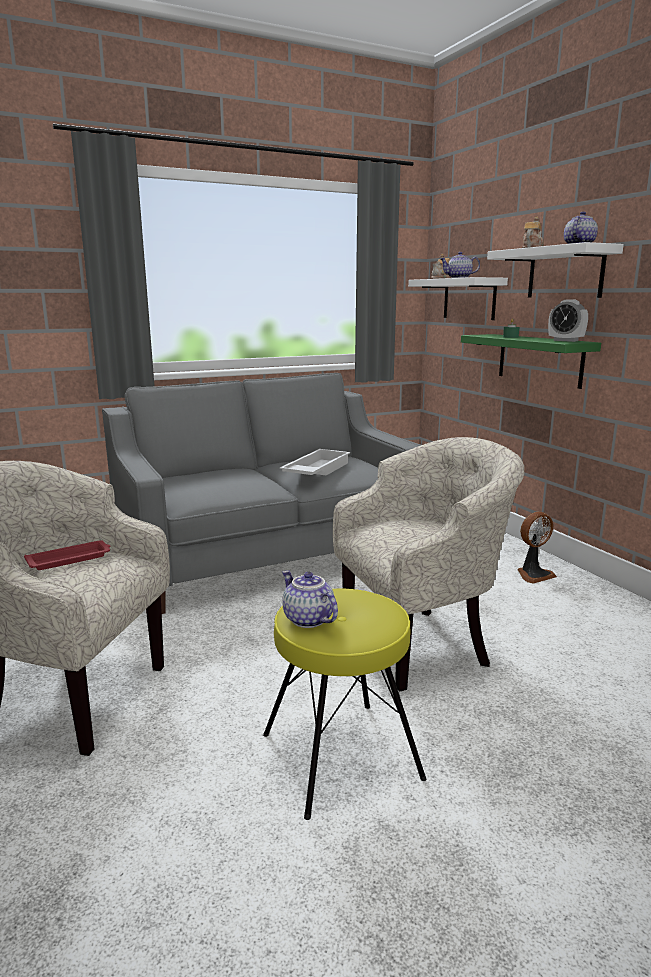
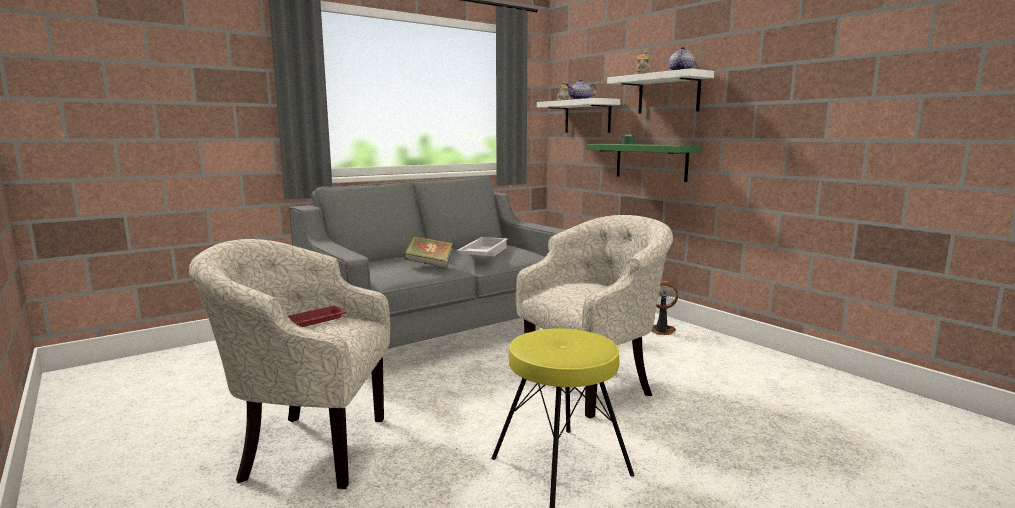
camera: 10 degrees left, 5 degrees down
teapot [282,570,338,628] -> none
fan [517,512,557,584] -> fan turned 135 degrees counterclockwise [651,280,679,335]
alarm clock [548,299,588,342] -> none
none -> book [405,235,454,268]

